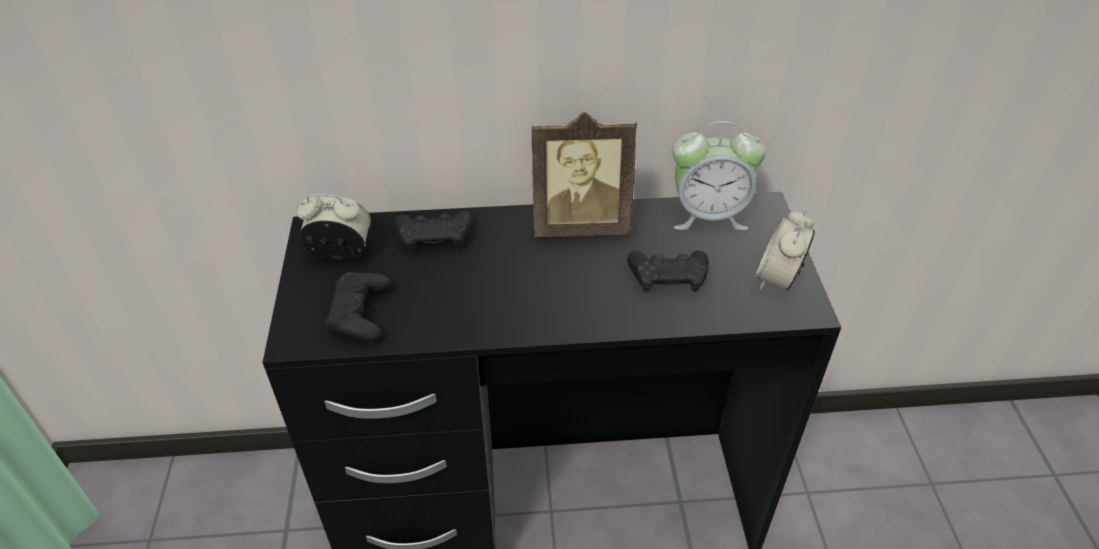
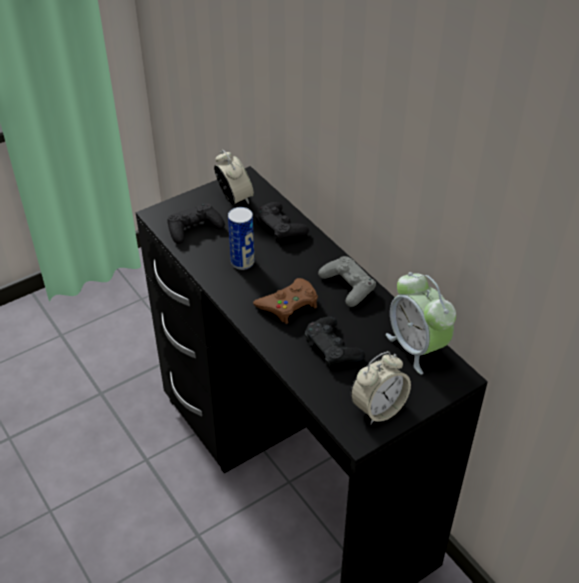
camera: 60 degrees right, 0 degrees up
picture frame [532,112,637,237] -> grey game controller [318,256,376,307]
alarm clock [755,209,815,291] -> alarm clock turned 150 degrees clockwise [351,351,411,424]
none -> can [228,207,255,270]
none -> brown game controller [253,278,318,324]

